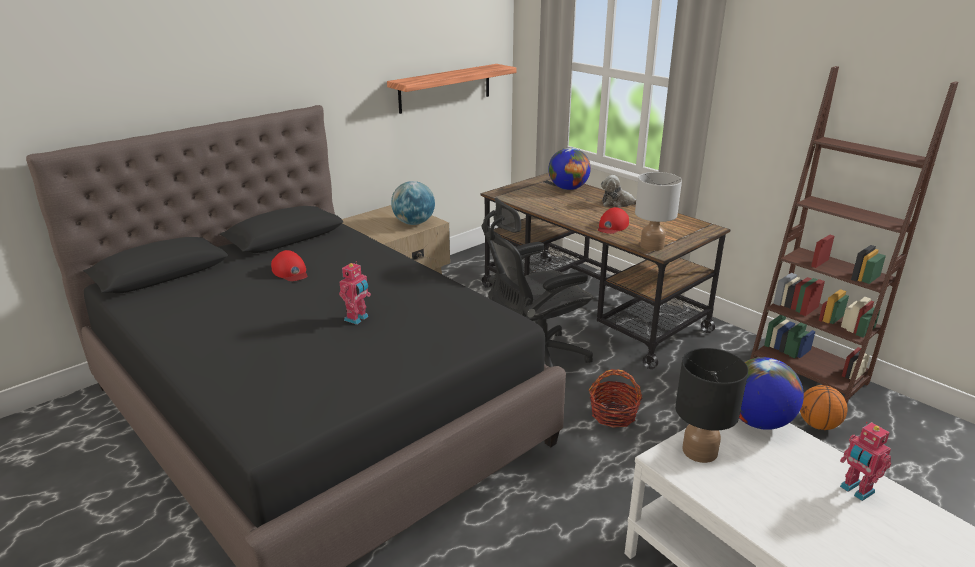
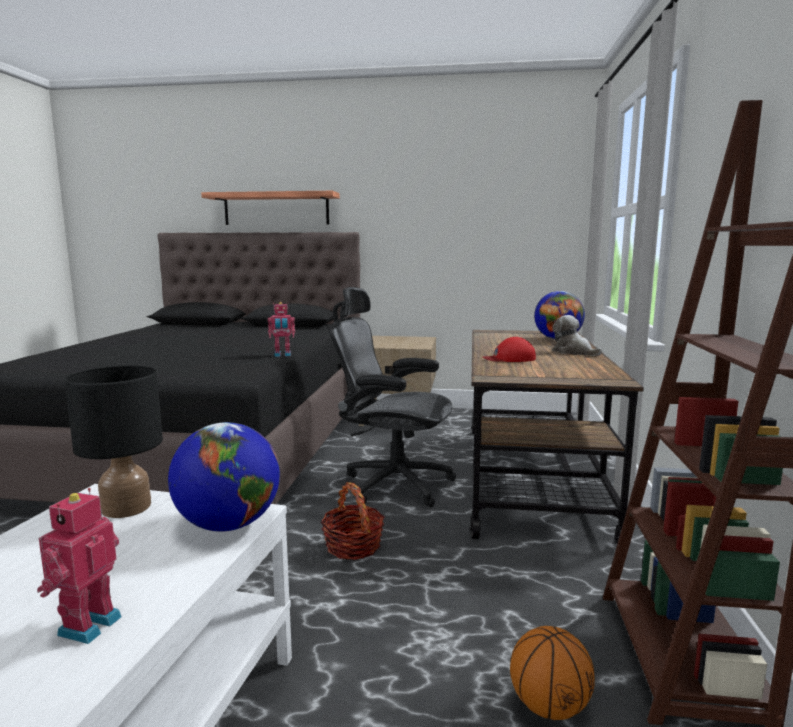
camera: 50 degrees right, 15 degrees down
red cap [271,250,307,281] -> none
toy robot [339,262,371,325] -> toy robot moved to [268,302,295,357]
shelf [387,64,516,114] -> shelf moved to [201,191,340,225]
globe [391,181,435,225] -> none
grey table lamp [635,172,682,251] -> none

